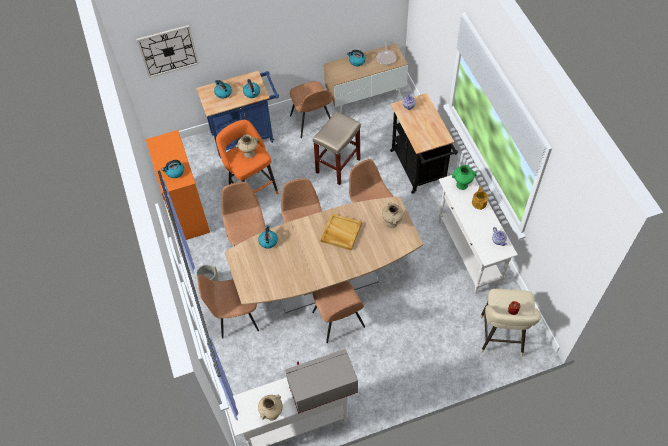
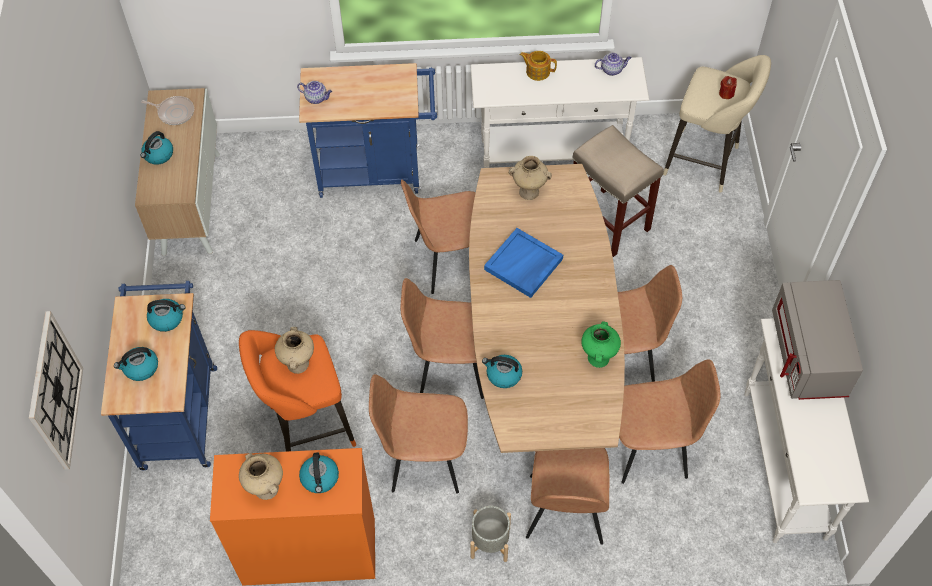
camera: 75 degrees left, 0 degrees up
beige vase [258,395,283,420] -> beige vase moved to [239,453,283,500]
brown chair [290,81,332,138] -> brown chair moved to [619,359,721,484]
beige stool [313,111,361,185] -> beige stool moved to [573,125,664,257]
beige tray [320,213,362,251] -> blue tray [484,228,563,298]
black cart [390,93,458,194] -> blue cart [299,63,437,198]
green vase [452,165,477,190] -> green vase moved to [581,321,621,368]

